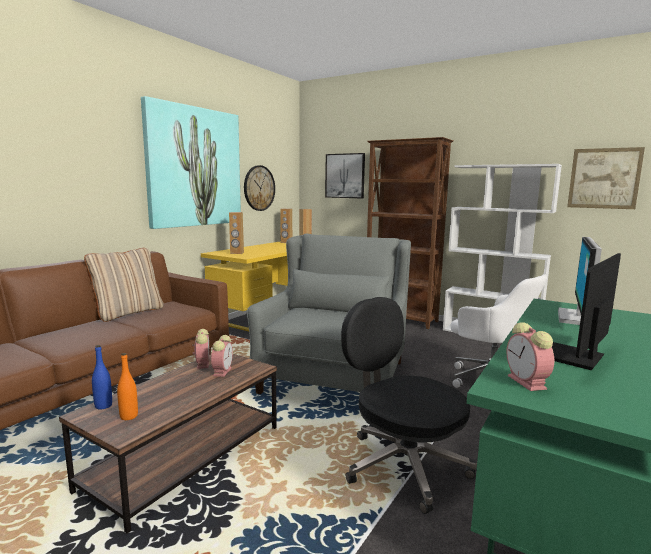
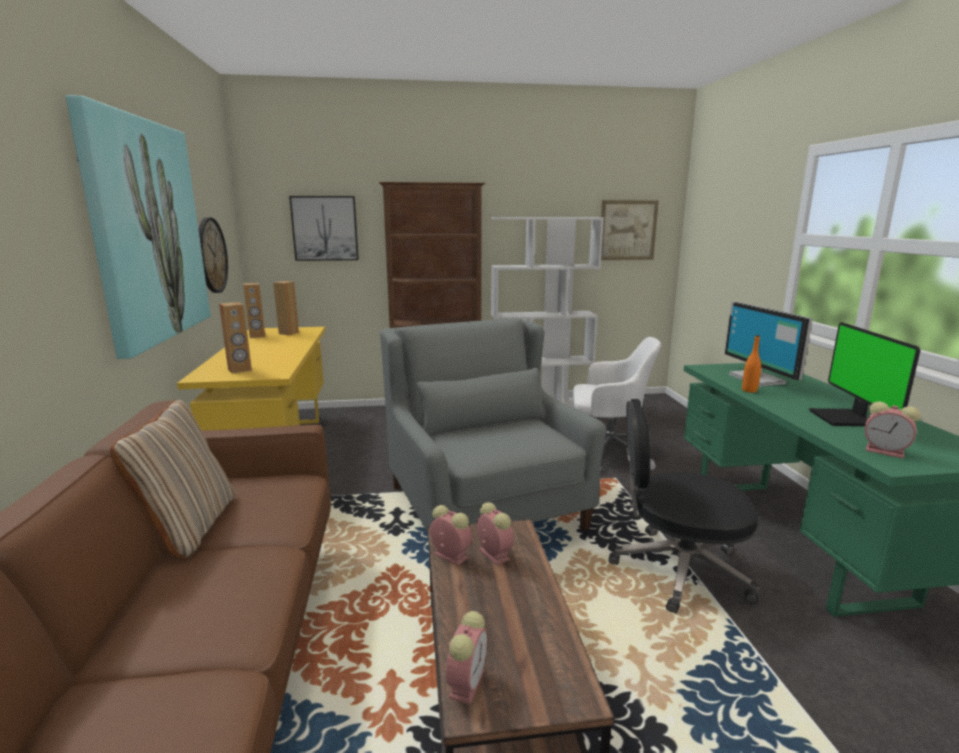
camera: 40 degrees left, 5 degrees up
blue bottle [92,345,112,409] -> alarm clock [446,611,487,705]
orange bottle [117,353,138,420] -> orange bottle moved to [742,335,761,393]

